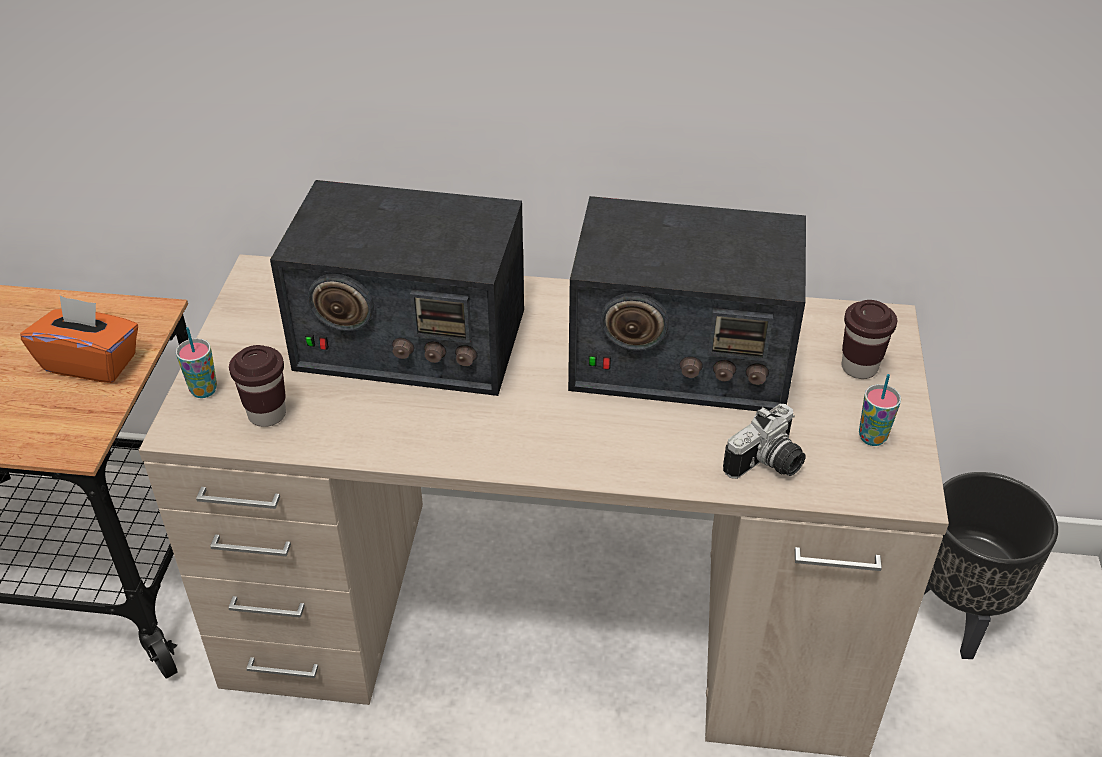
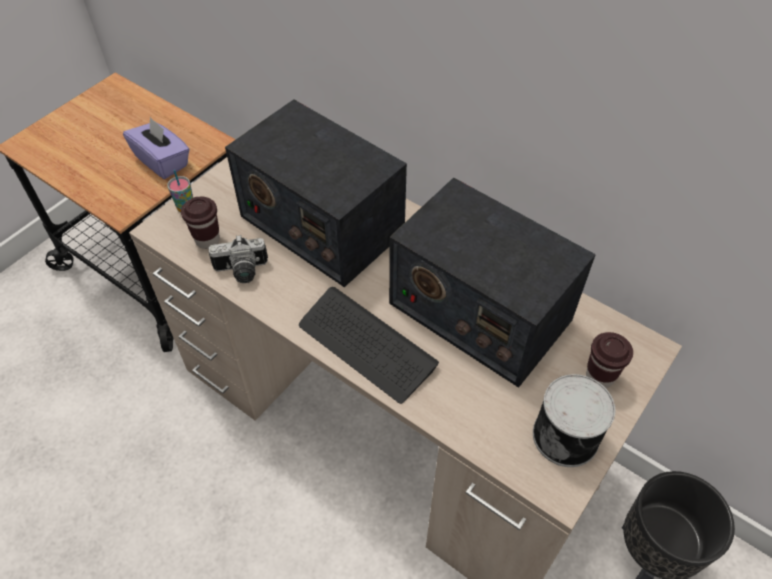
camera: 30 degrees right, 10 degrees up
orange tissue box [20,295,138,383] -> purple tissue box [123,117,190,179]
camera [723,404,806,479] -> camera moved to [209,235,268,283]
cup [859,374,901,446] -> can [533,374,615,467]
none -> keyboard [299,287,439,404]

